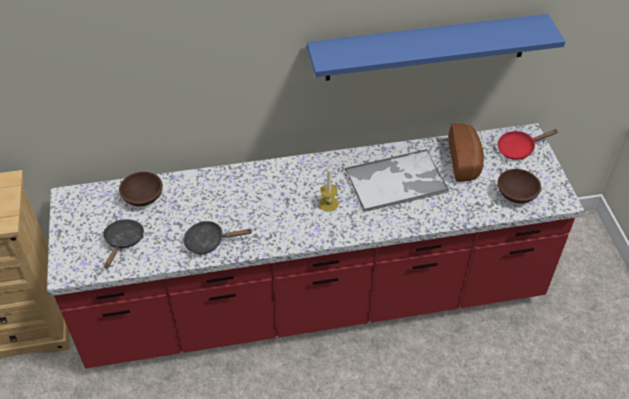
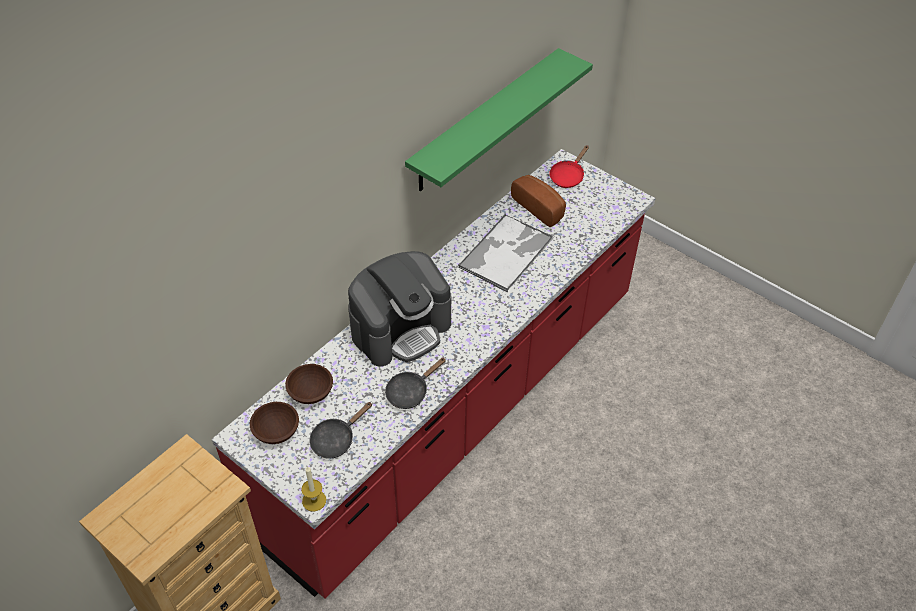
camera: 40 degrees left, 0 degrees up
black frying pan [103,219,144,269] -> black frying pan turned 105 degrees counterclockwise [309,402,372,459]
blue shelf [307,14,565,81] -> green shelf [405,48,593,191]
candle [319,166,339,212] -> candle moved to [301,466,326,512]
brown bowl [498,169,541,203] -> brown bowl moved to [250,402,299,444]
none -> coffee machine [348,251,451,367]

